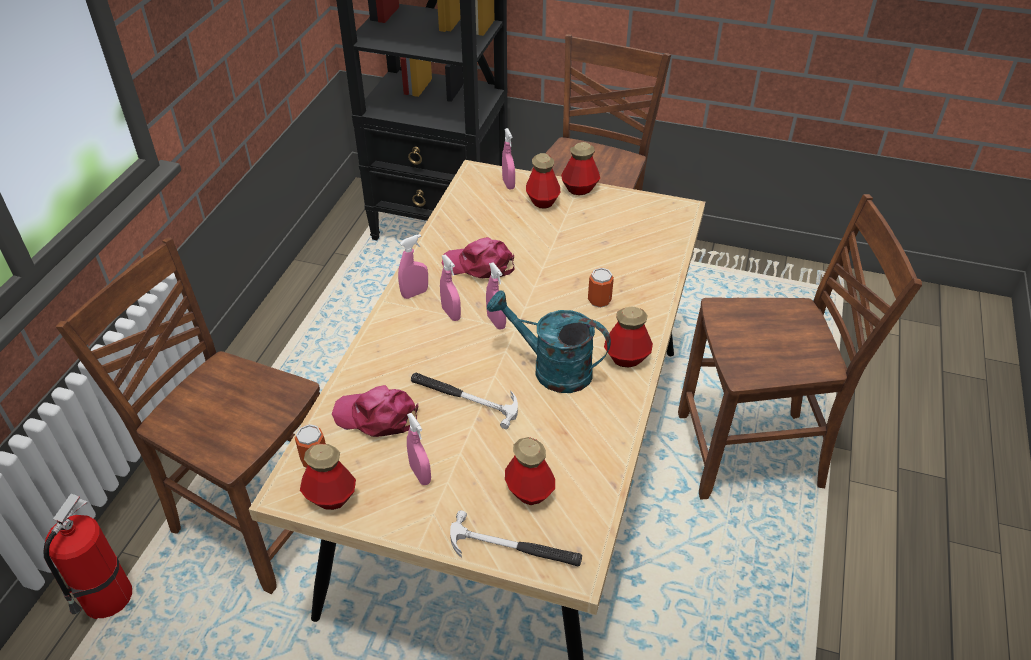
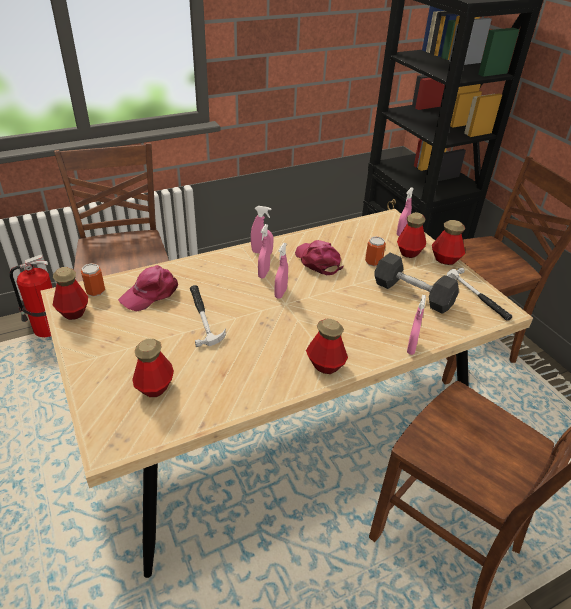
camera: 45 degrees right, 5 degrees down
pink cap [332,385,418,437] -> pink cap turned 105 degrees counterclockwise [118,265,178,312]
pink spray bottle [407,413,431,485] -> pink spray bottle moved to [407,295,426,355]
hammer [450,510,582,567] -> hammer moved to [447,268,512,321]
turquoise watering can [487,290,611,393] -> none
can [588,268,614,308] -> can moved to [365,236,386,267]
none -> grey dumbbell [374,253,459,314]

